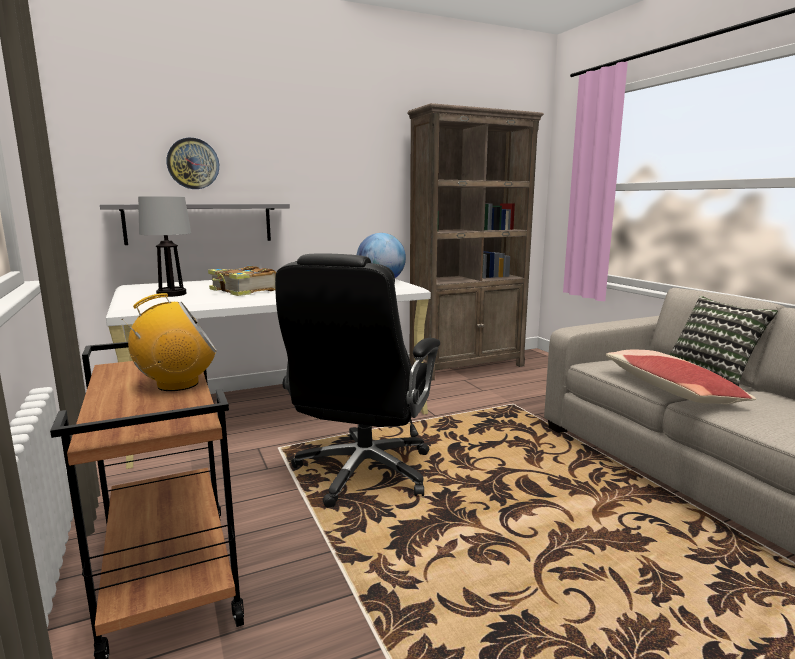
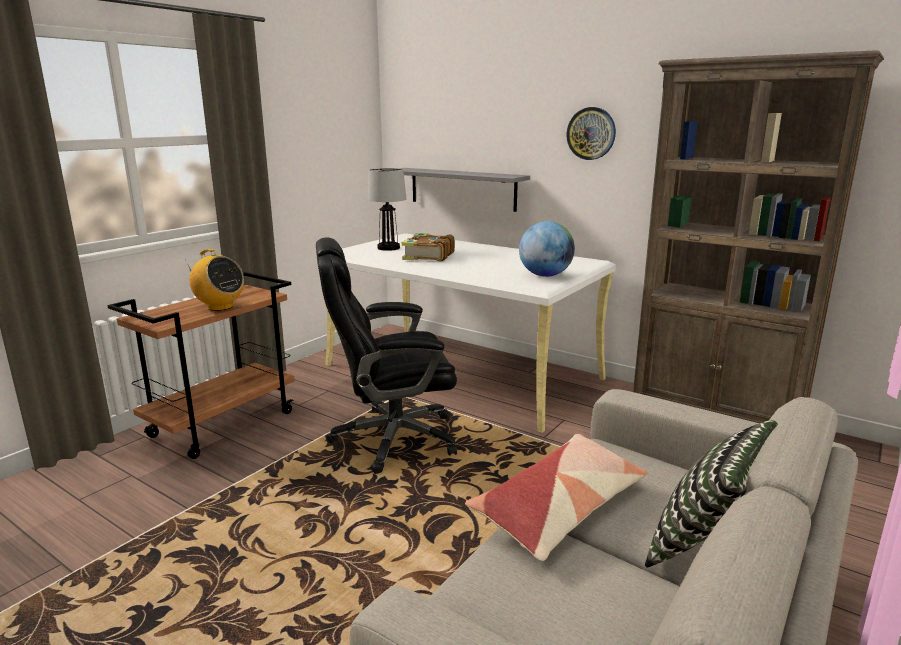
camera: 60 degrees right, 5 degrees up
wall clock [166,138,219,189] -> wall clock moved to [566,107,616,160]

